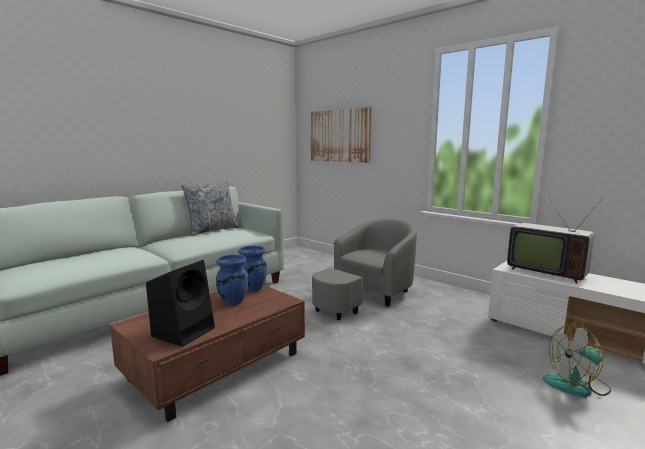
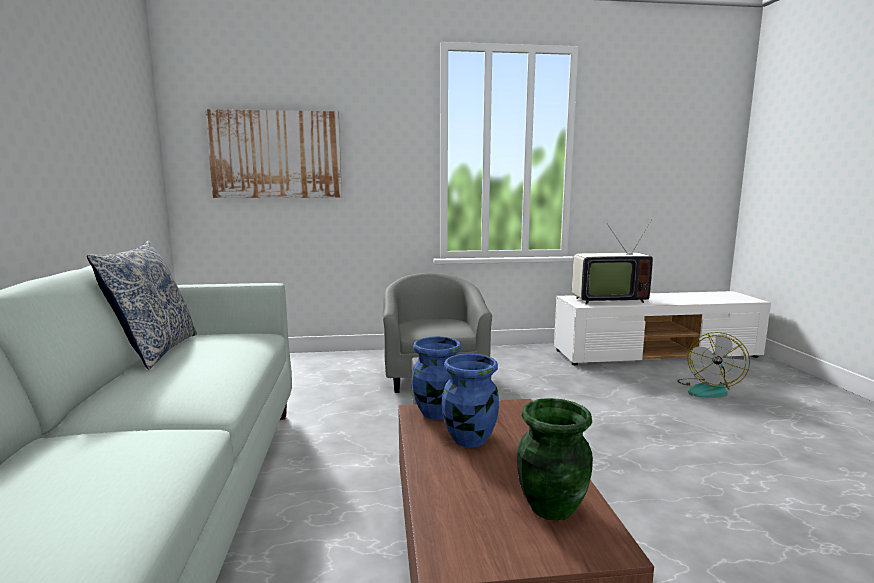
camera: 50 degrees left, 0 degrees up
black speaker [146,260,215,347] -> green vase [517,398,593,521]

